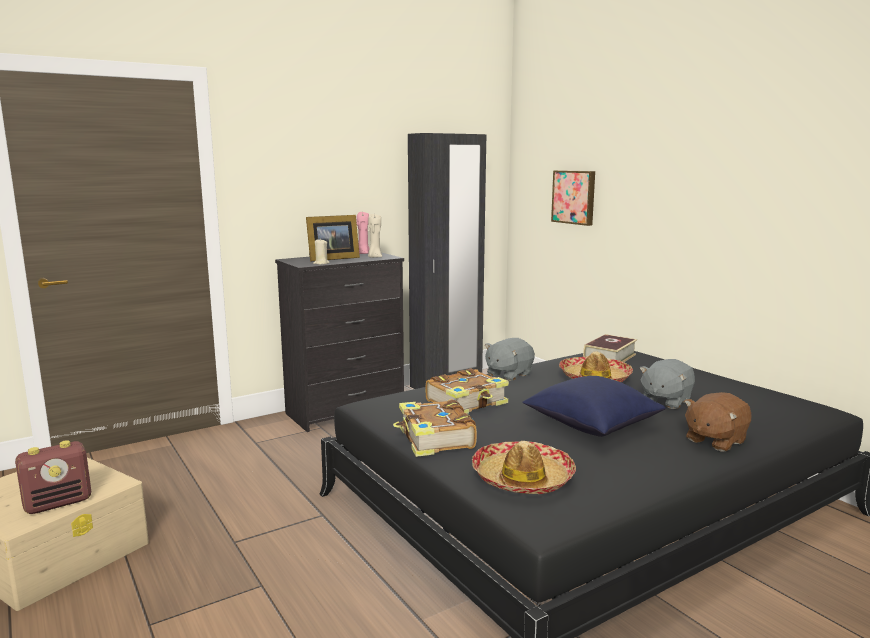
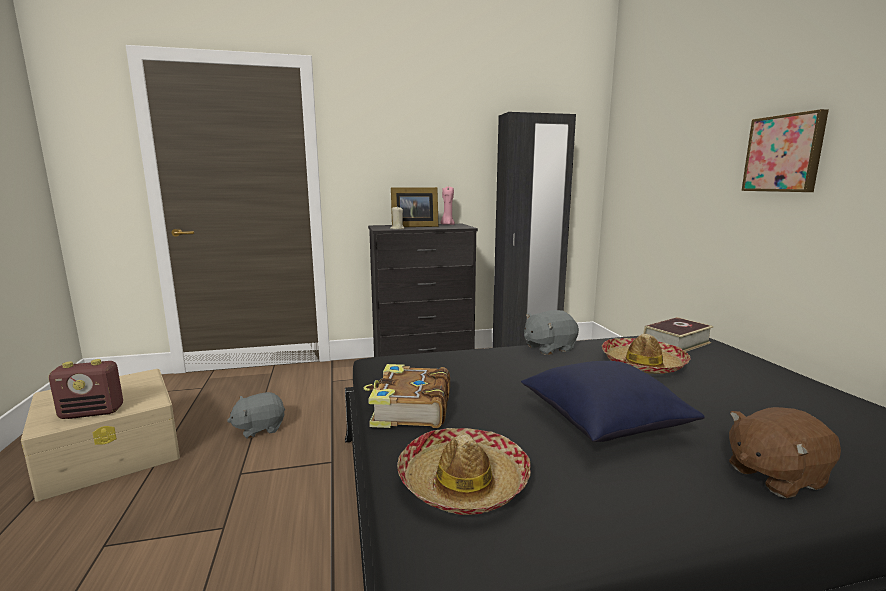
camera: 20 degrees right, 0 degrees up
beige candle [368,214,382,258] -> none
book [426,369,509,414] -> none
picture [551,170,595,226] -> picture moved to [741,109,829,192]
grey plush toy [639,359,695,409] -> grey plush toy moved to [227,392,285,439]

